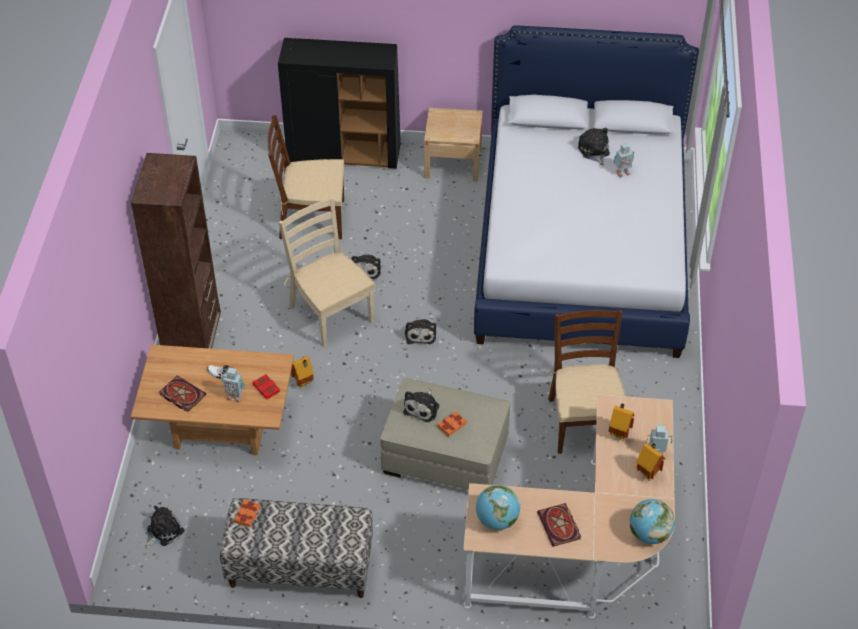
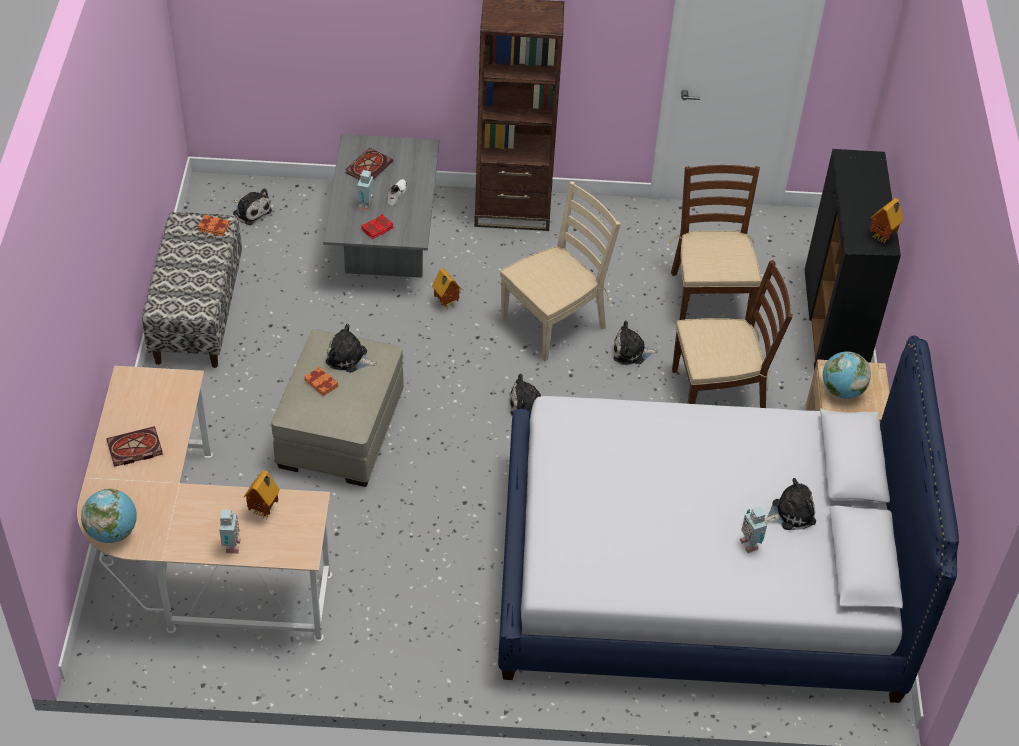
camera: 85 degrees right, 0 degrees up
brown coffee table [131,344,294,455] -> grey coffee table [323,134,439,278]
globe [476,484,520,530] -> globe moved to [823,352,871,399]
brown chair [545,310,626,454] -> brown chair moved to [672,260,793,408]
toy house [636,443,666,482] -> toy house moved to [870,198,903,243]

